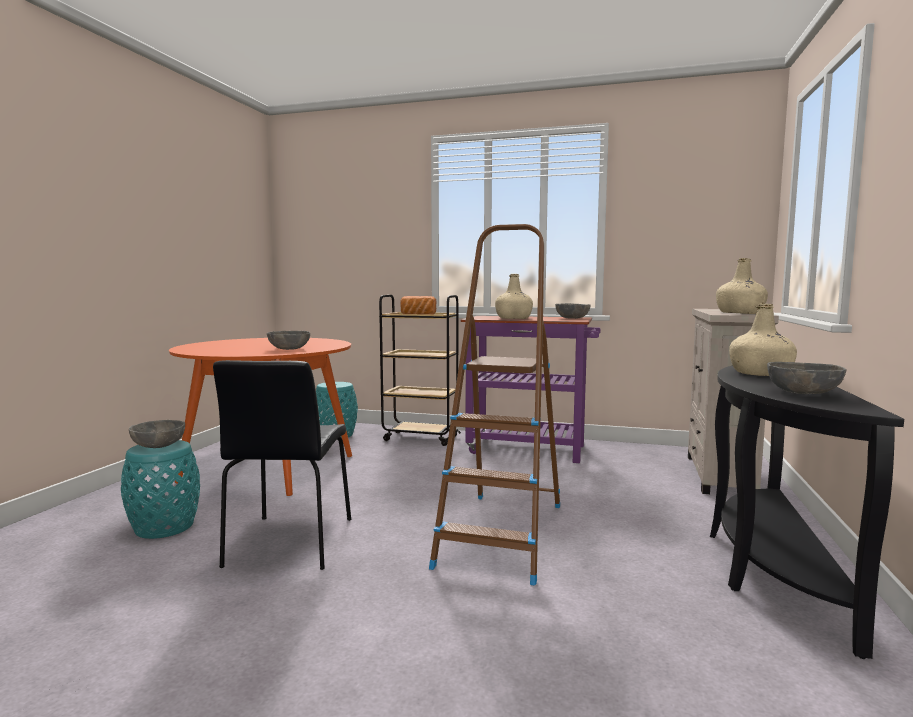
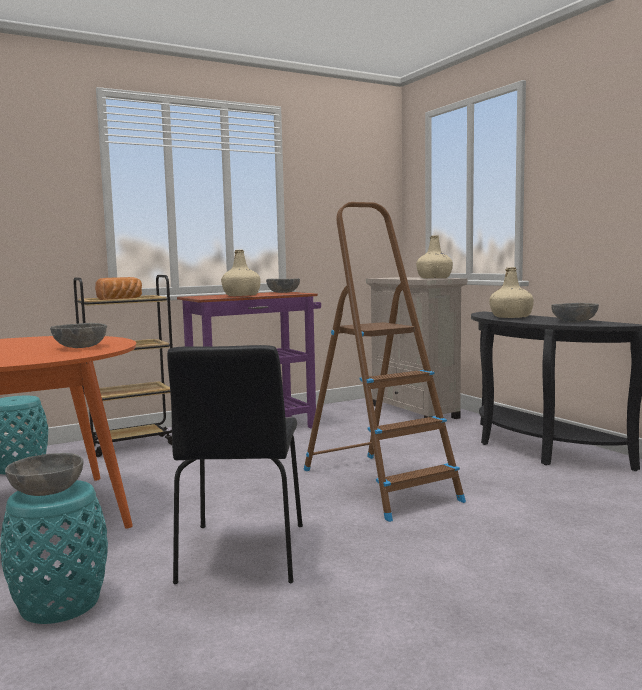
camera: 45 degrees left, 0 degrees up
black chair [213,360,352,570] -> black chair turned 45 degrees clockwise [167,345,303,584]

